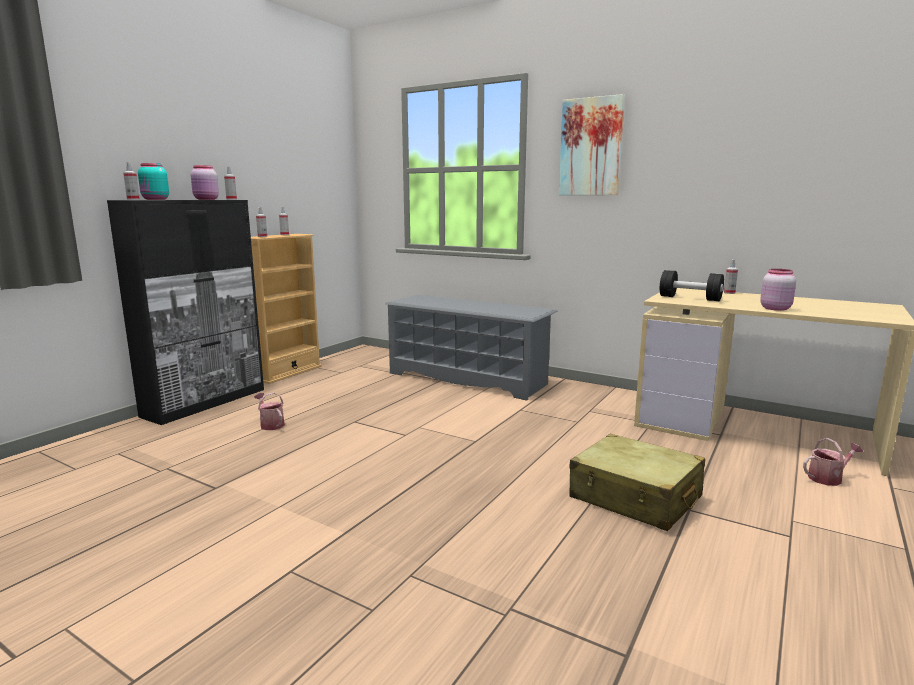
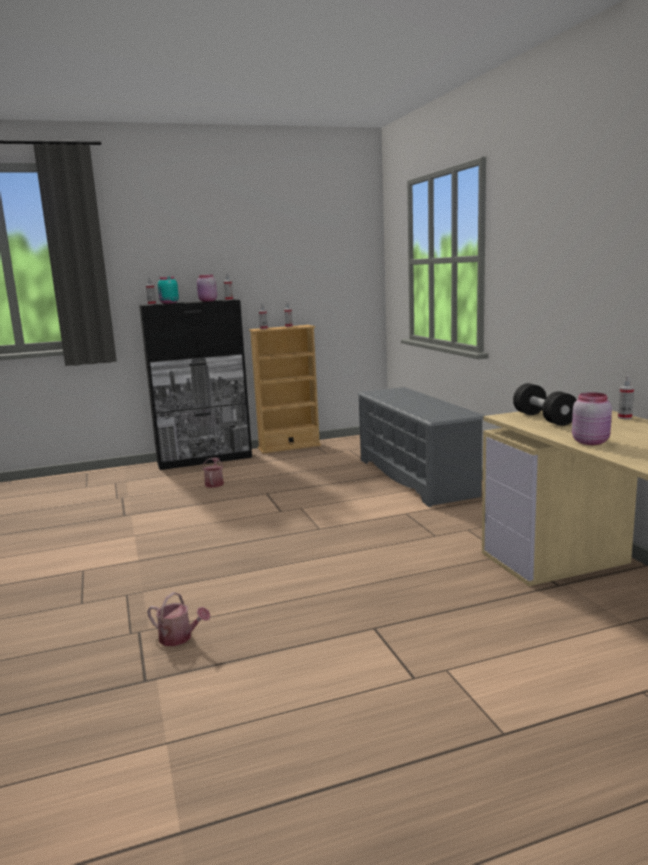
camera: 40 degrees right, 0 degrees up
picture [559,94,625,195] -> none
beige suitcase [569,434,705,531] -> none
watering can [803,438,863,486] -> watering can moved to [147,592,210,646]

